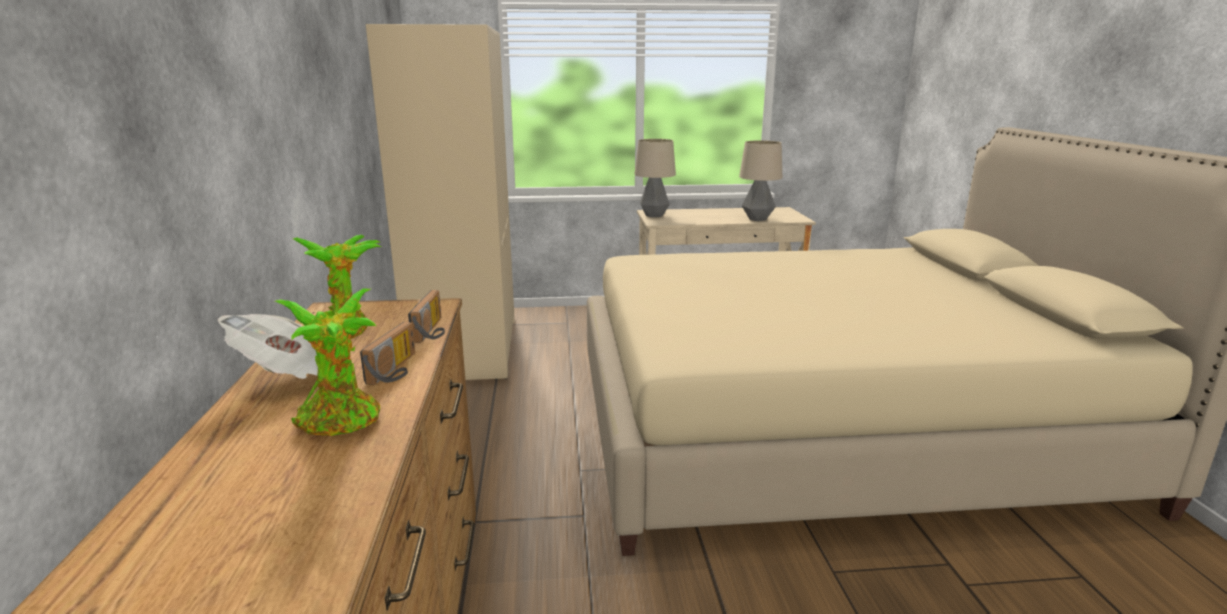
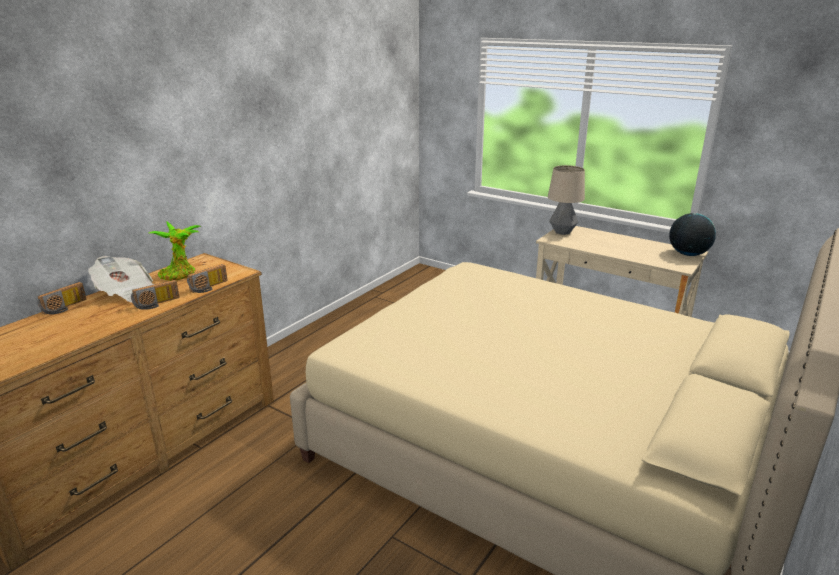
camera: 40 degrees right, 5 degrees up
potted plant [275,288,380,436] -> none
beige wardrobe [366,24,515,380] -> none
table lamp [739,140,782,221] -> none
none -> radio [37,282,86,315]
none -> globe [669,213,716,256]

